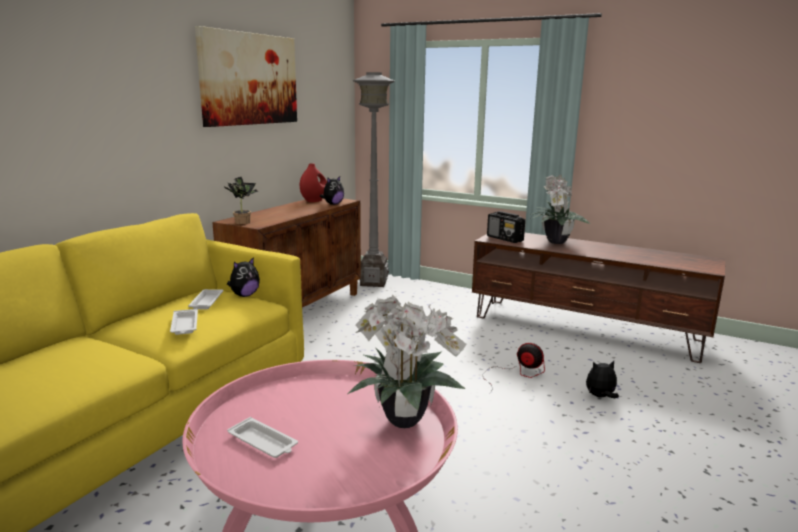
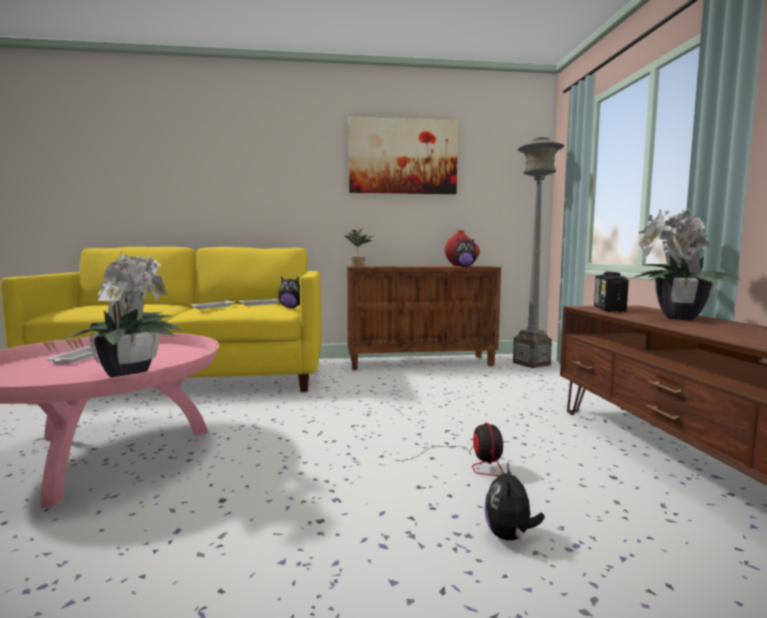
camera: 55 degrees right, 10 degrees down
plush toy [586,361,619,398] -> plush toy turned 120 degrees counterclockwise [484,463,545,542]

